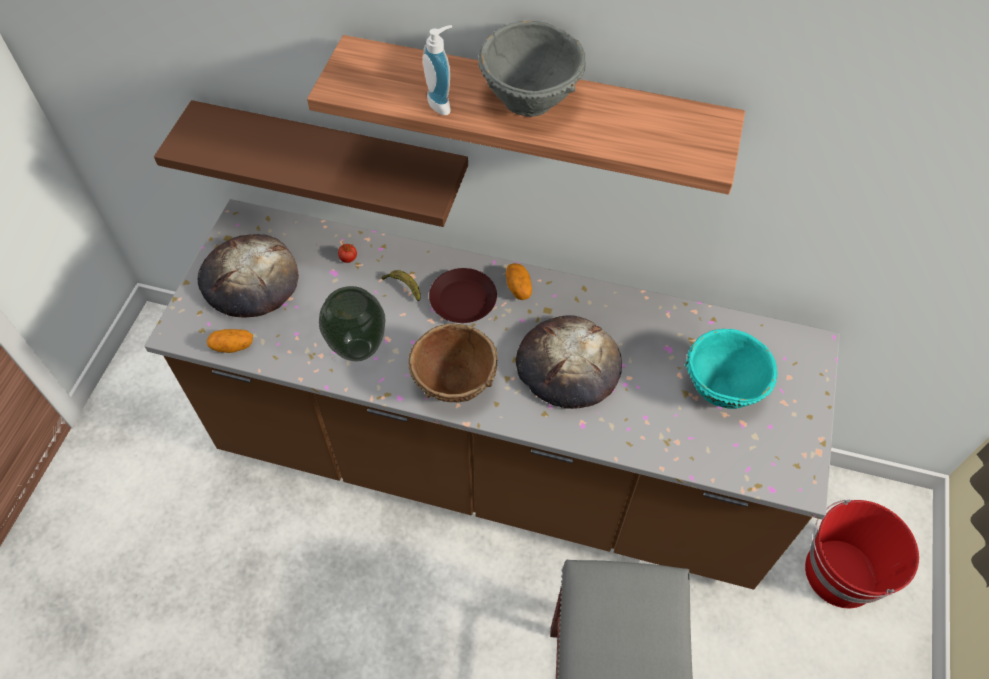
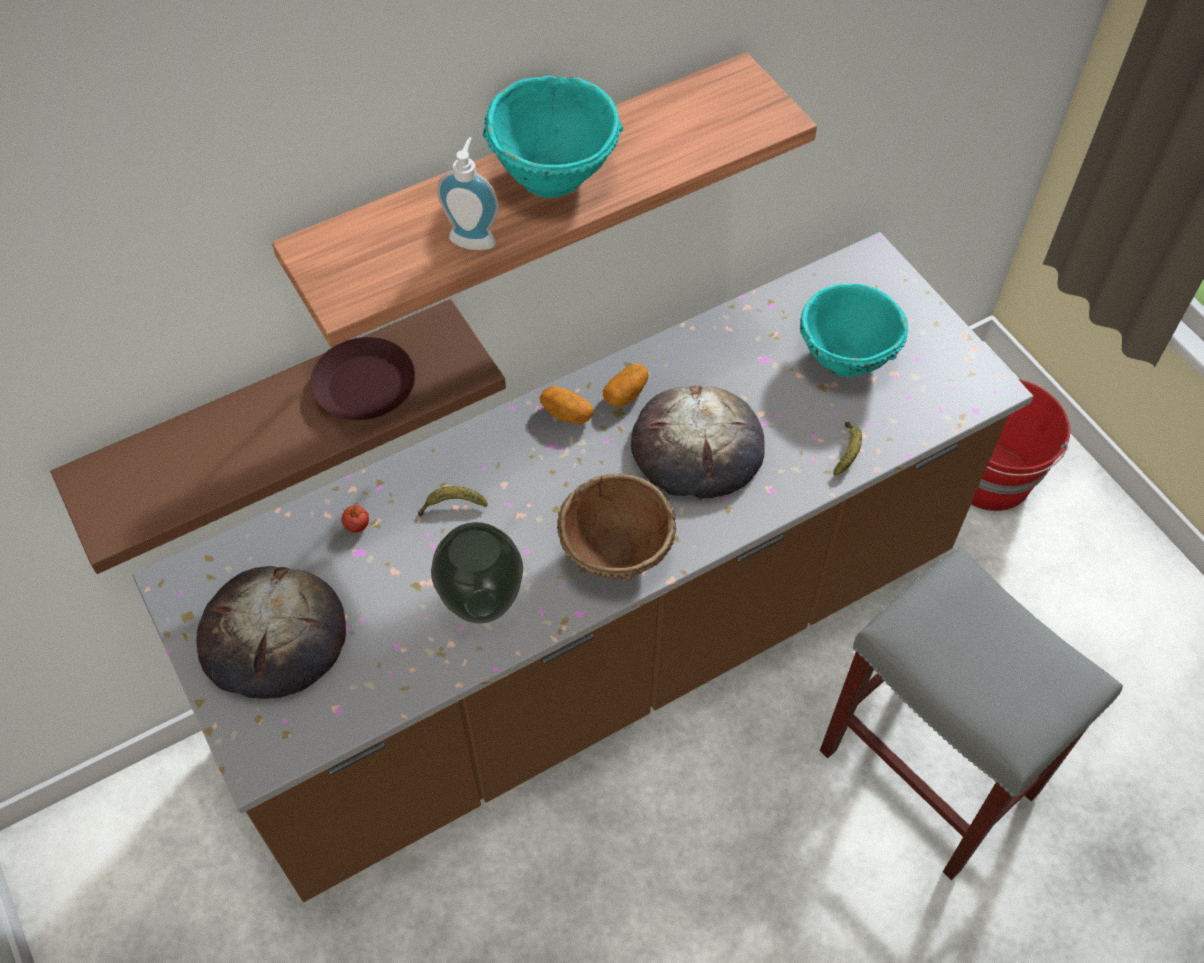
camera: 45 degrees left, 0 degrees up
potato [207,329,253,353] -> potato moved to [603,364,649,407]
brown plate [429,268,497,323] -> brown plate moved to [310,337,415,420]
grey bowl [478,21,586,117] -> turquoise bowl [483,76,624,198]
none -> banana [833,422,862,475]

